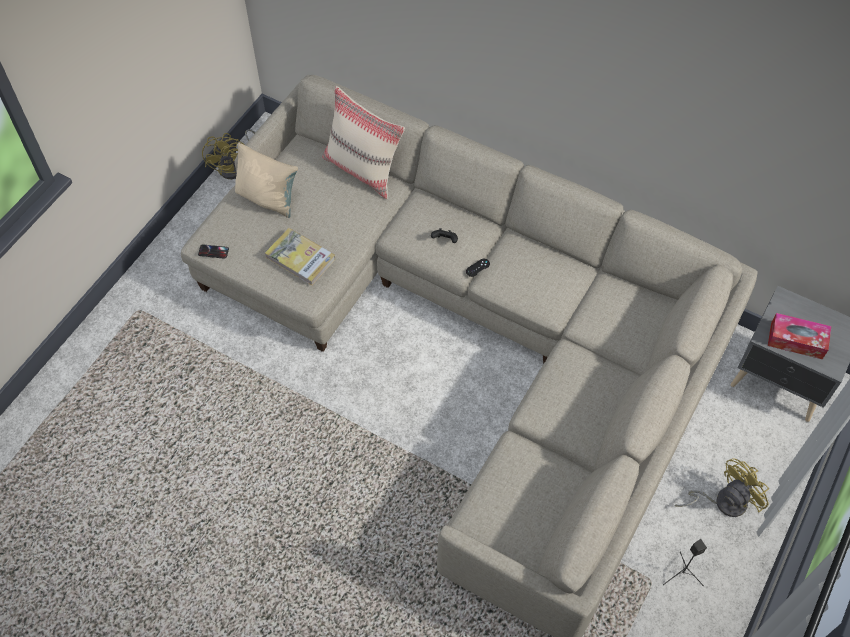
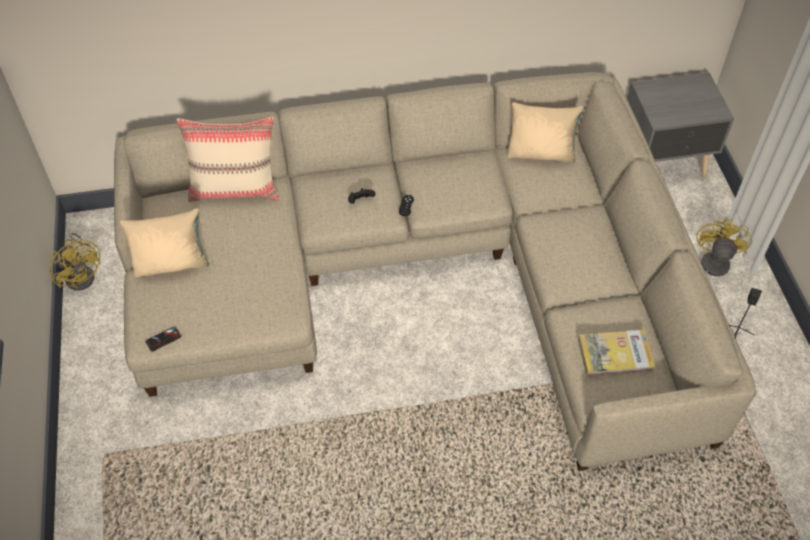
camera: 40 degrees left, 5 degrees down
book [265,228,335,286] -> book moved to [578,330,655,377]
tissue box [768,313,831,359] -> none
none -> beige pillow [508,102,584,163]

